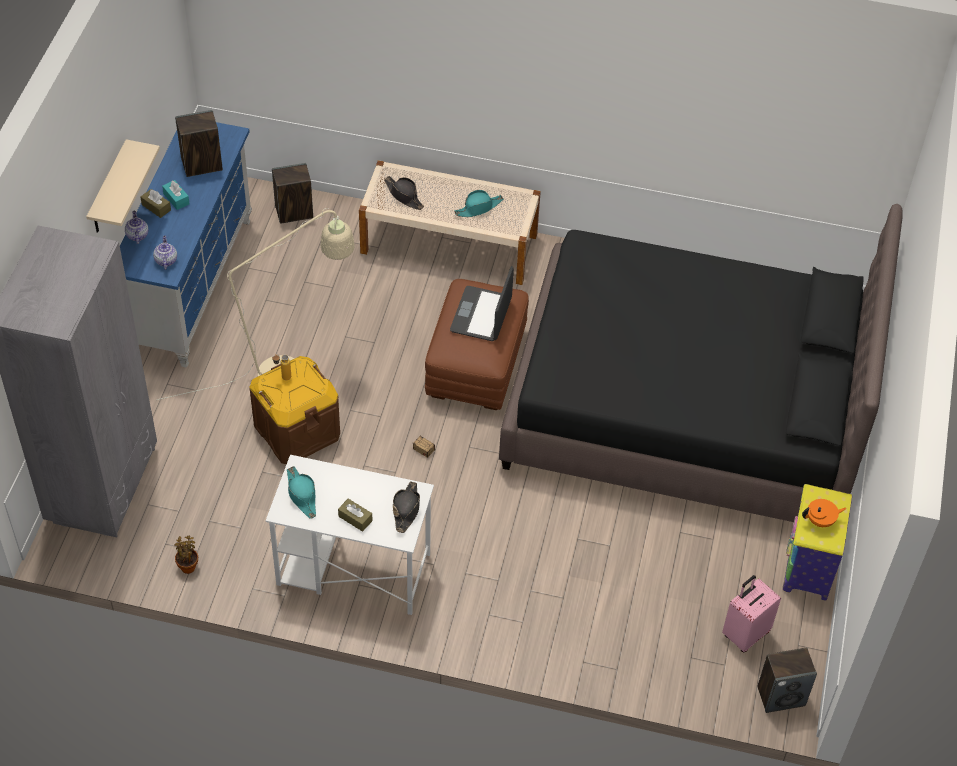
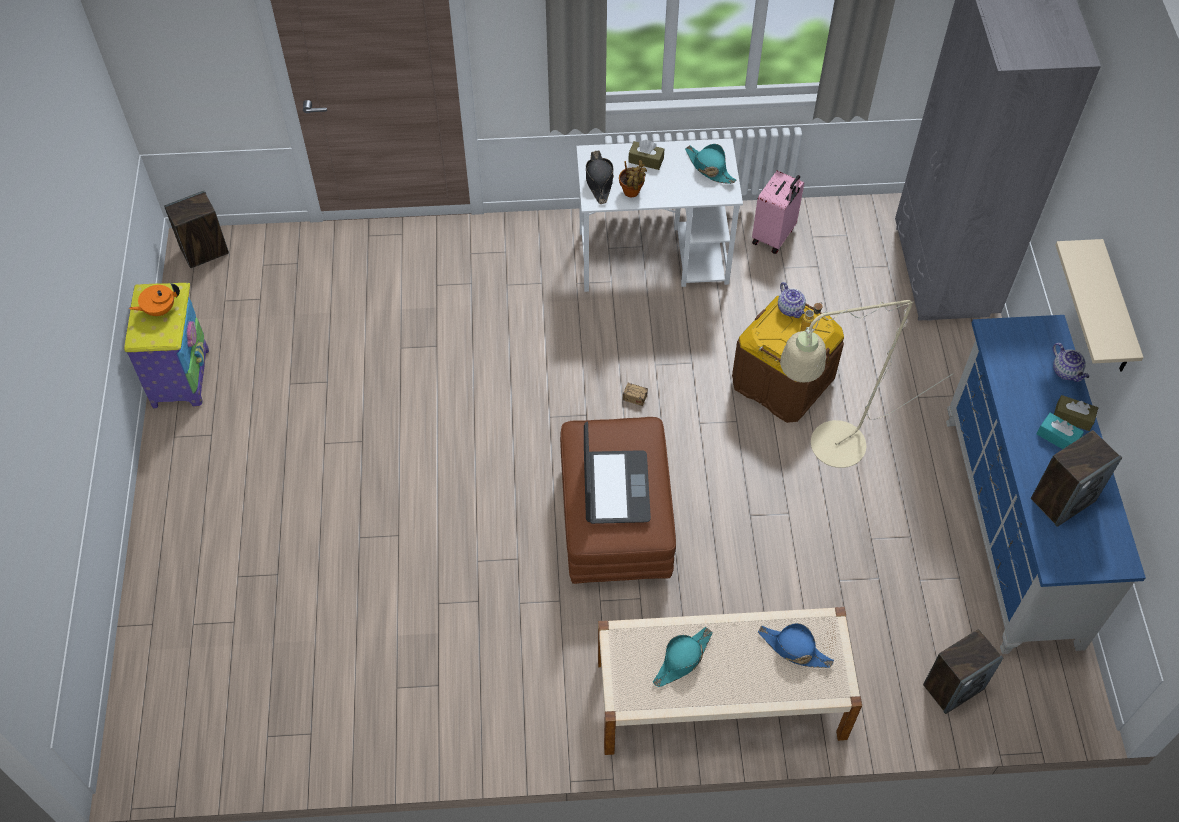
camera: 165 degrees right, 5 degrees up
teapot [153,235,177,270] -> teapot moved to [778,282,806,318]
potted plant [174,536,198,574] -> potted plant moved to [619,160,647,197]
black hat [384,176,424,210] -> blue hat [758,623,834,668]
black bed [499,204,903,522] -> none
pink suitcase [722,575,781,653] -> pink suitcase moved to [752,170,804,254]

